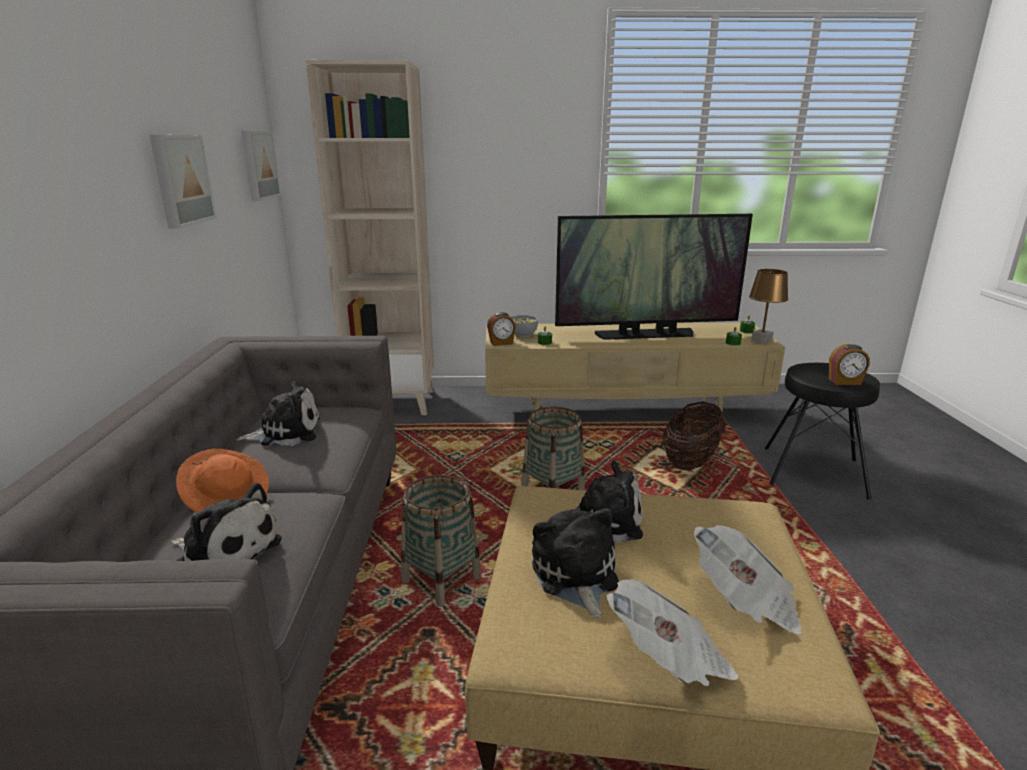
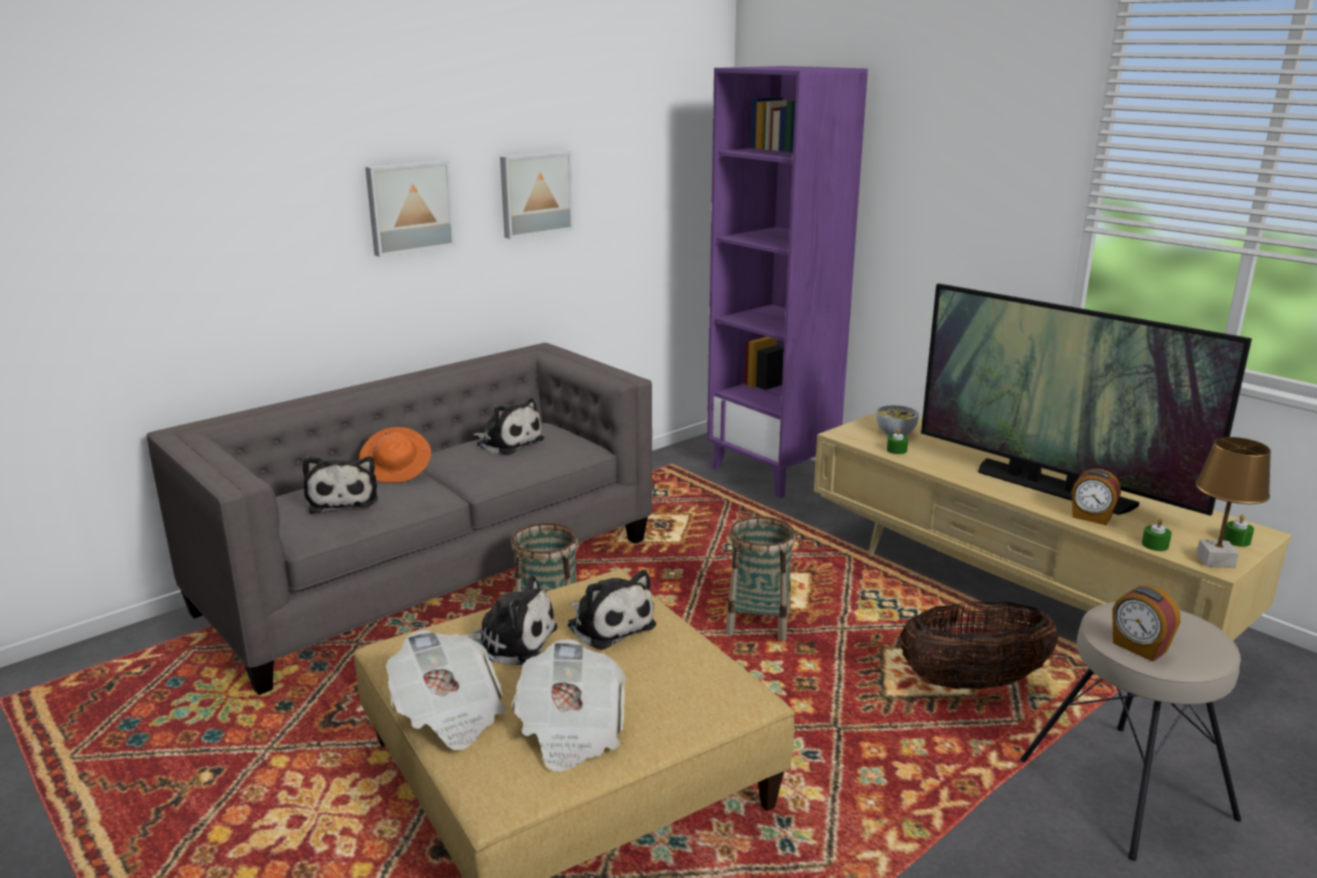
camera: 50 degrees right, 0 degrees up
picture [241,131,281,201] -> picture moved to [365,160,455,257]
beige bookcase [306,60,434,415] -> purple bookcase [707,66,868,498]
alarm clock [487,312,516,346] -> alarm clock moved to [1072,469,1121,525]
plush toy [532,508,619,618] -> plush toy turned 60 degrees clockwise [463,576,557,665]
black stool [765,363,880,500] -> beige stool [1020,602,1241,861]

